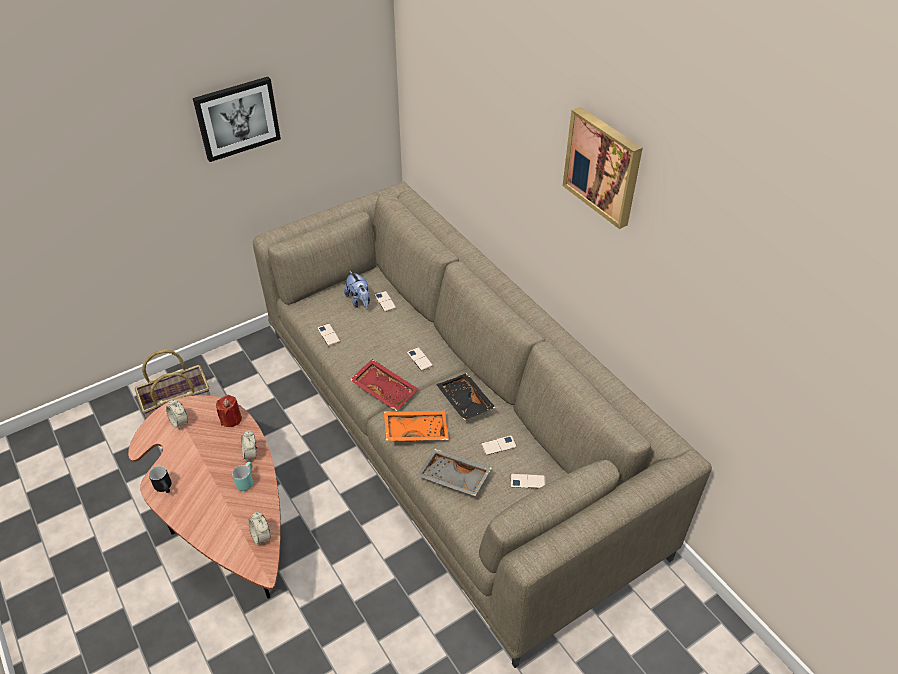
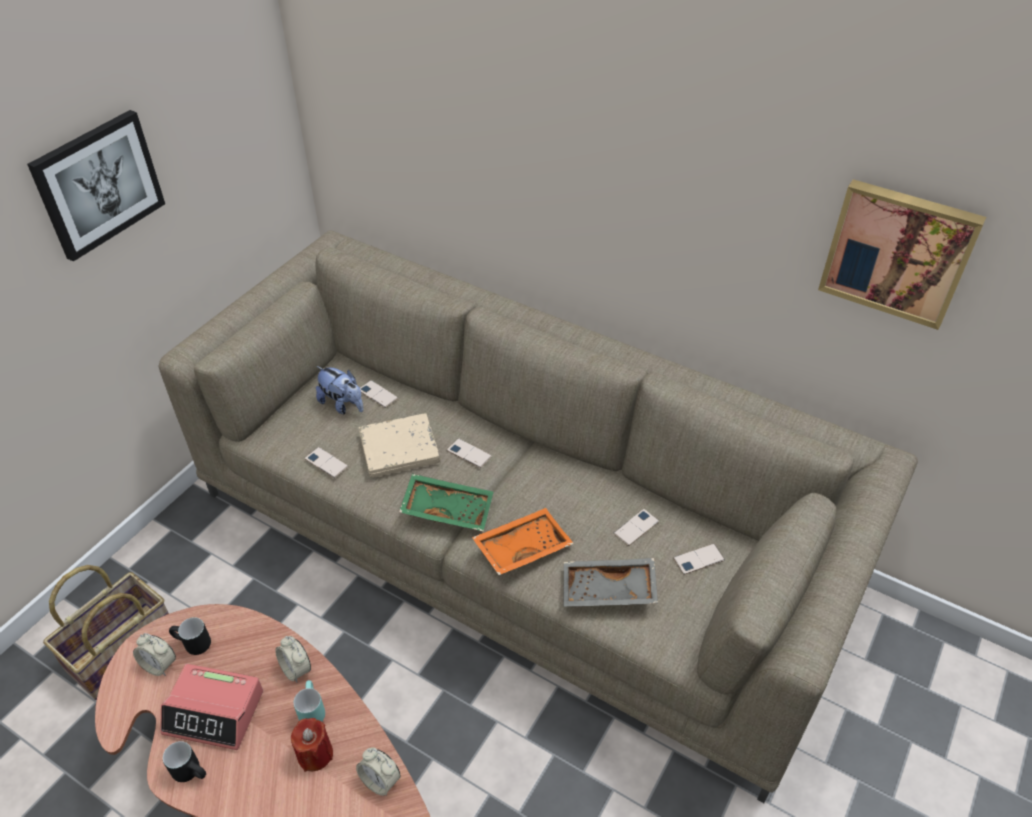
camera: 25 degrees left, 0 degrees up
red candle [216,395,242,427] -> red candle moved to [291,718,333,772]
red tray [350,359,418,411] -> green tray [399,474,493,531]
black tray [436,373,496,420] -> none
picture [563,107,643,229] -> picture moved to [818,179,986,330]
none -> alarm clock [160,664,263,750]
none -> black mug [169,617,211,655]
none -> beige book [359,413,440,478]

